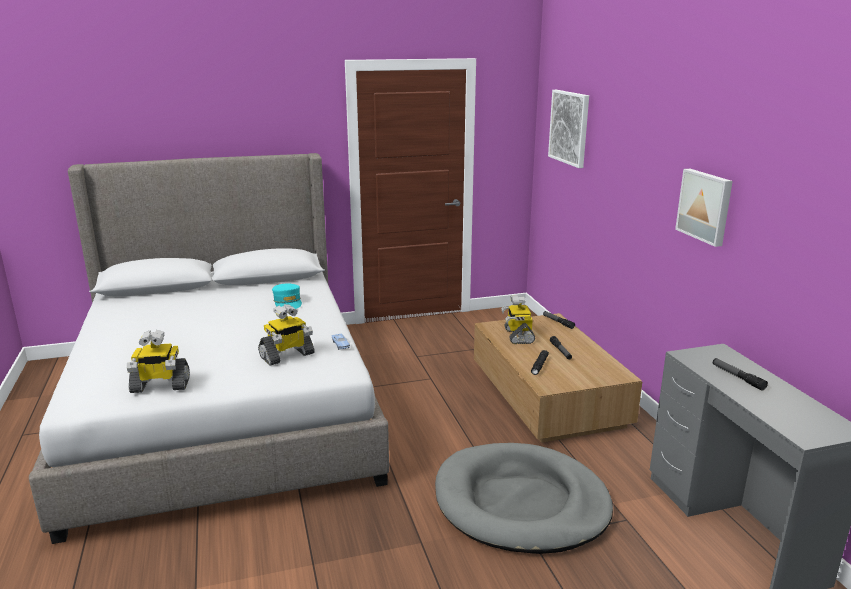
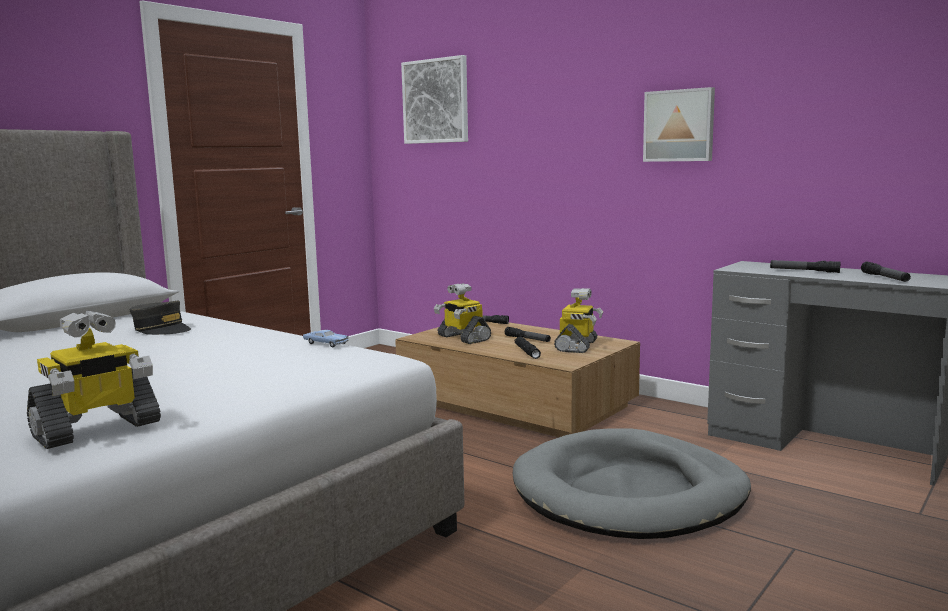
camera: 35 degrees left, 10 degrees down
toy robot [258,304,315,366] -> toy robot moved to [554,288,603,353]
turquoise cap [272,284,302,309] -> grey cap [130,301,191,335]
none -> flashlight [861,262,911,282]

